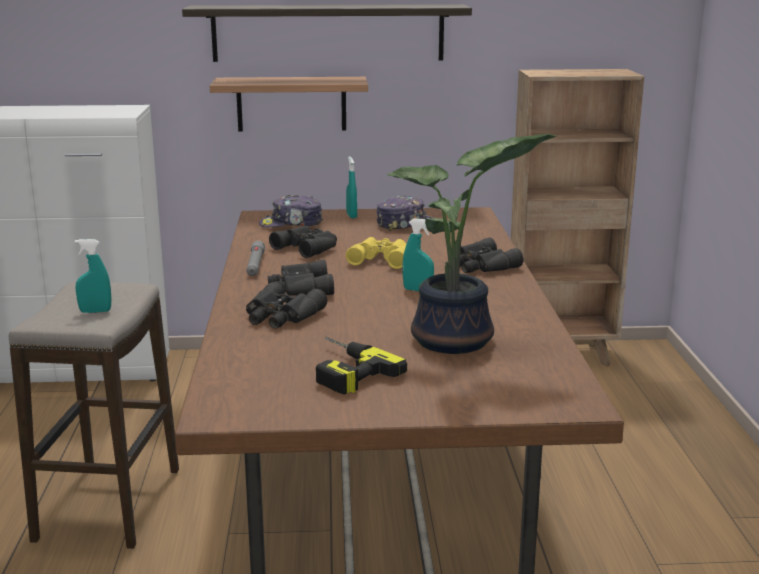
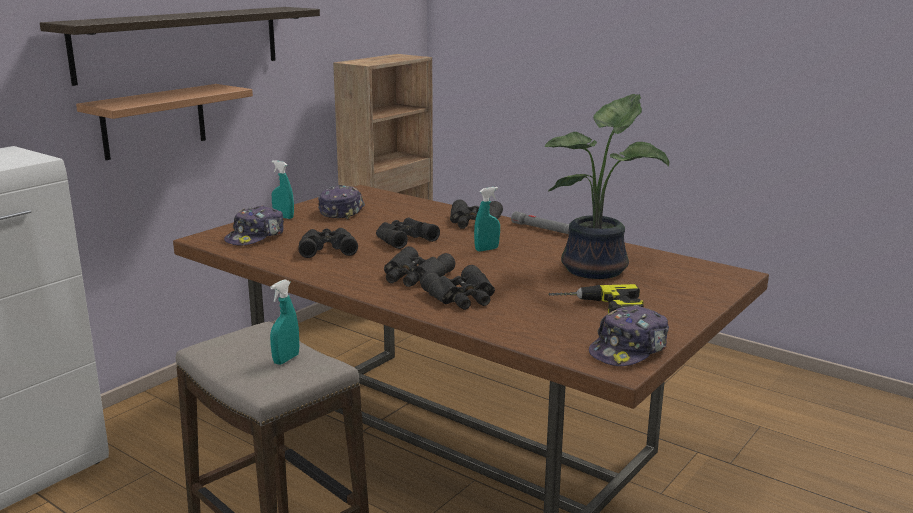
camera: 50 degrees left, 0 degrees up
grey flashlight [246,241,265,276] -> grey flashlight moved to [511,211,570,234]
yellow binoculars [346,237,407,269] -> black binoculars [376,218,440,249]
none -> cap [589,305,669,366]

